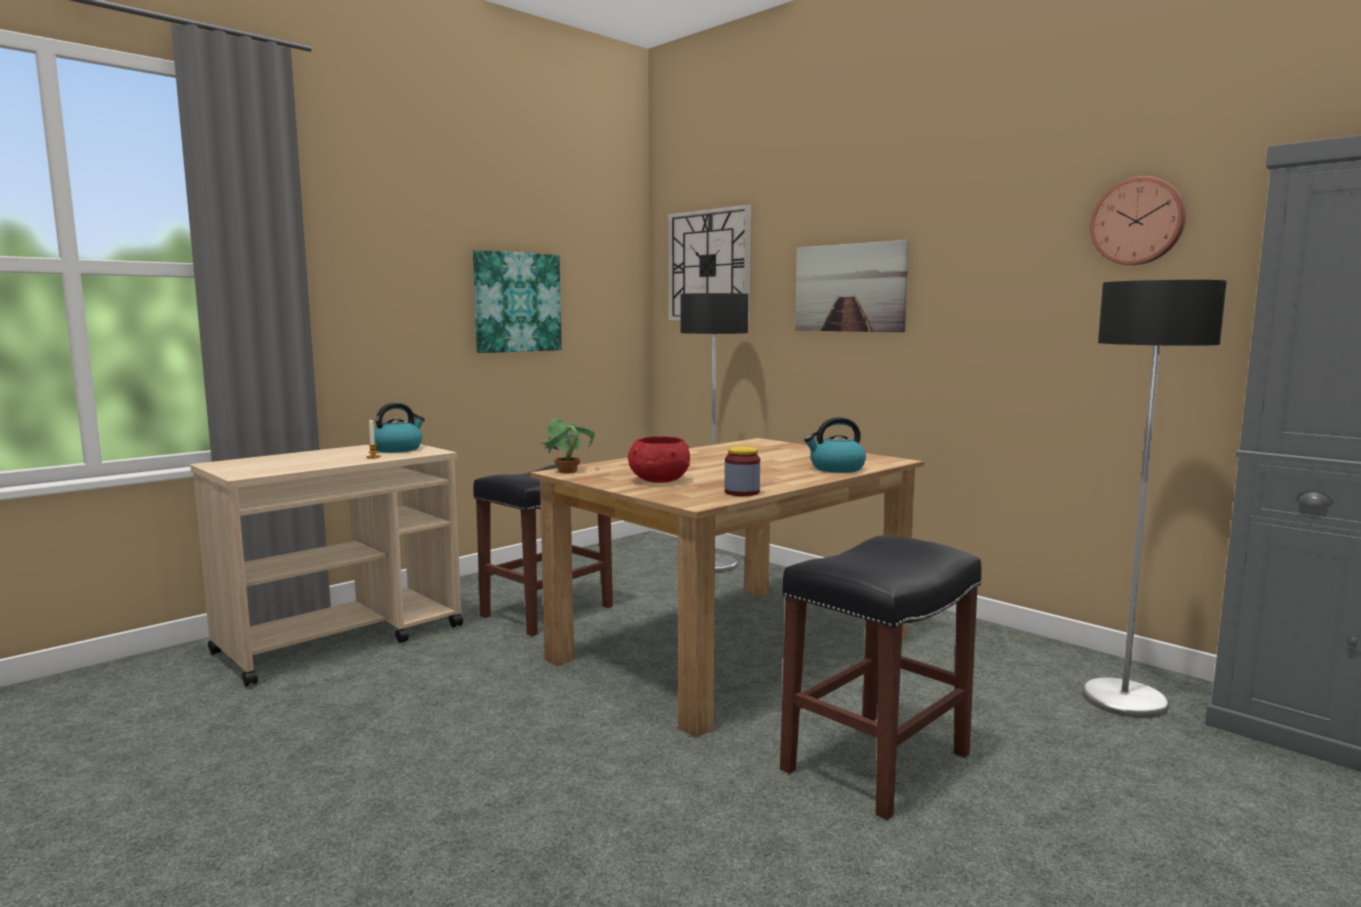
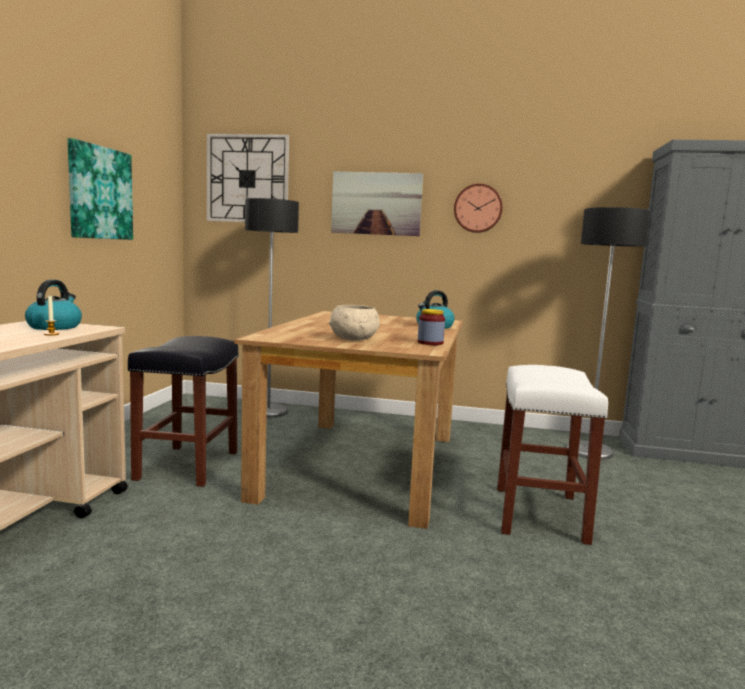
camera: 35 degrees left, 0 degrees up
potted plant [540,418,595,473] -> none
red bowl [628,436,690,483] -> beige bowl [329,305,380,341]
black stool [780,536,982,820] -> white stool [497,365,608,545]
wall clock [1090,176,1186,265] -> wall clock moved to [454,184,503,233]

